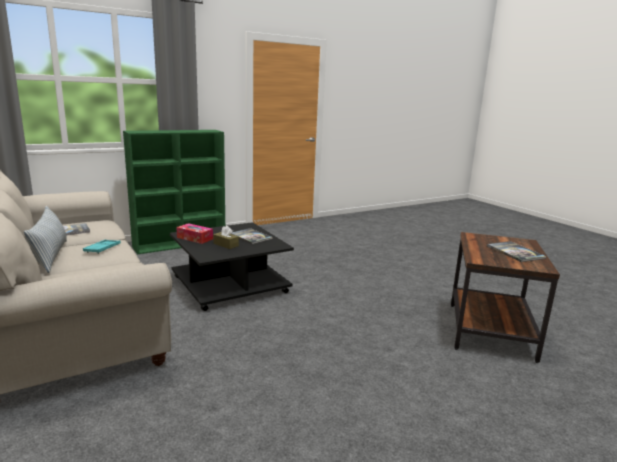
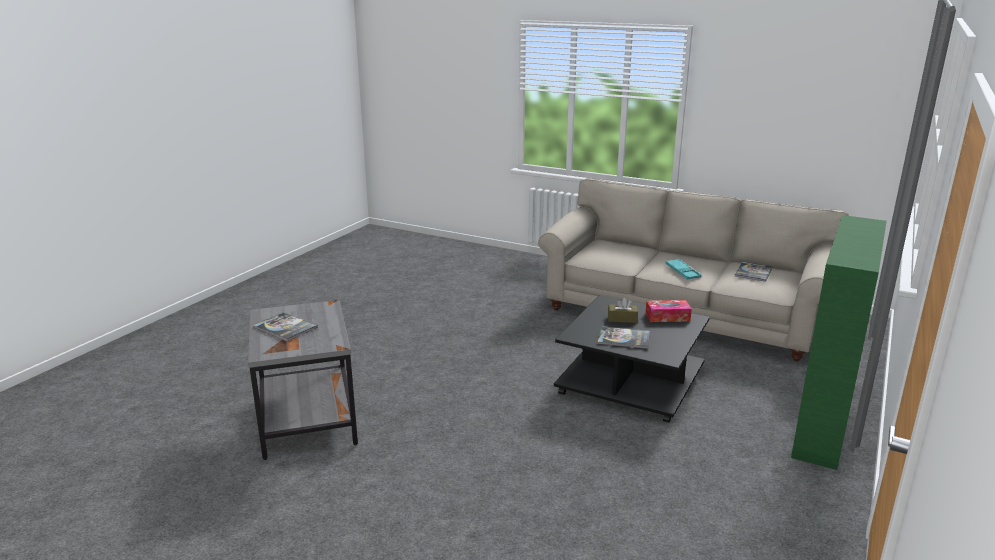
camera: 150 degrees right, 5 degrees up
pillow [24,206,67,273] -> none
brown side table [451,232,560,363] -> grey side table [248,300,358,460]

